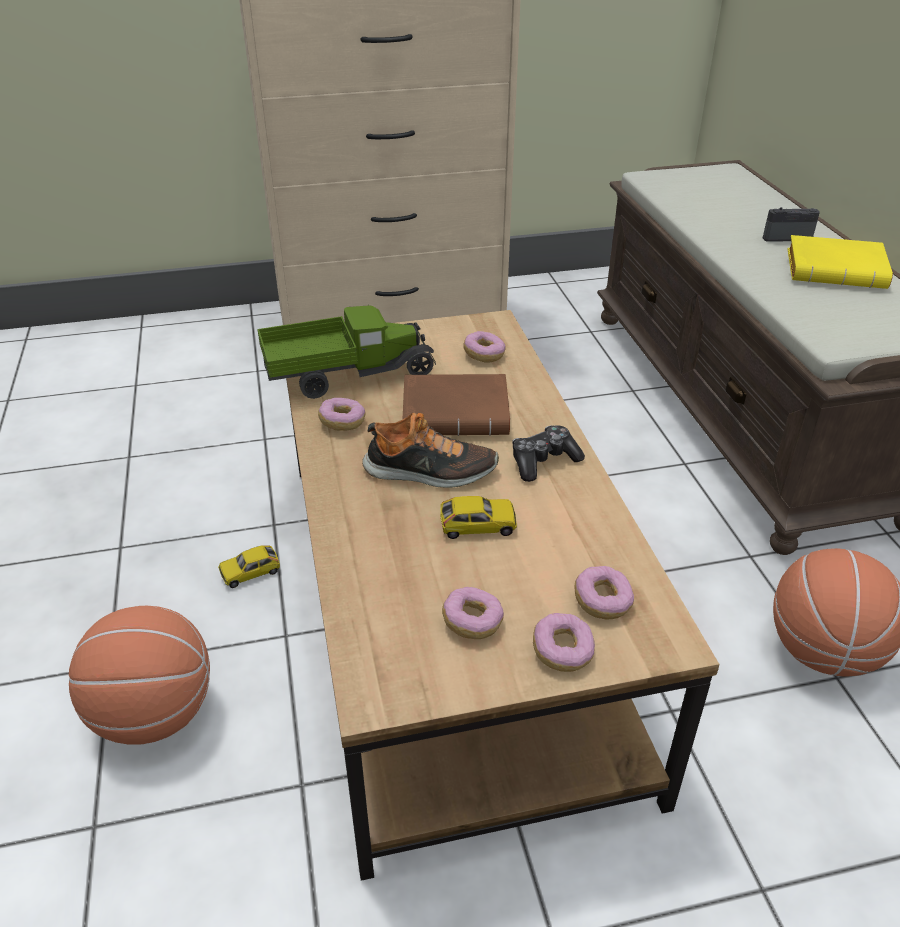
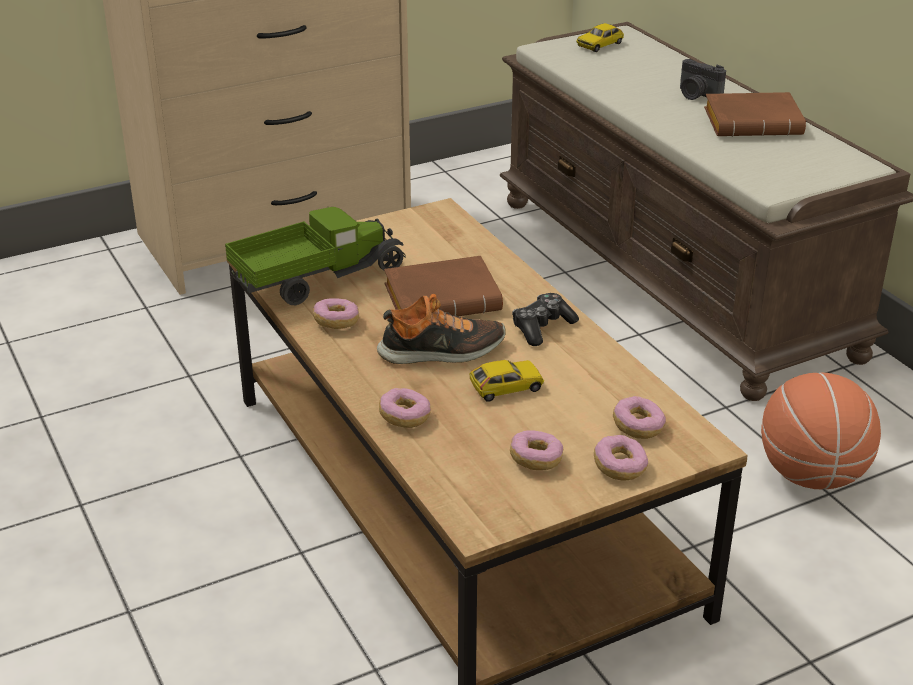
camera: 15 degrees left, 5 degrees down
basketball [69,606,210,745] -> none
toy car [218,546,280,588] -> toy car moved to [576,23,624,52]
donut [463,331,505,362] -> donut moved to [379,388,431,428]
camera [763,207,820,242] -> camera turned 120 degrees counterclockwise [680,59,726,100]
yellow book [787,235,893,289] -> brown book [704,92,806,137]

